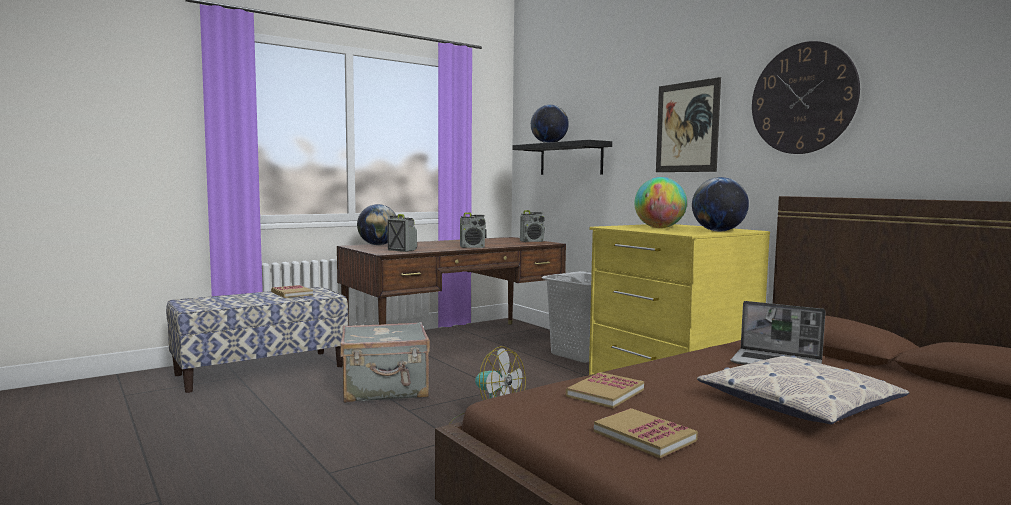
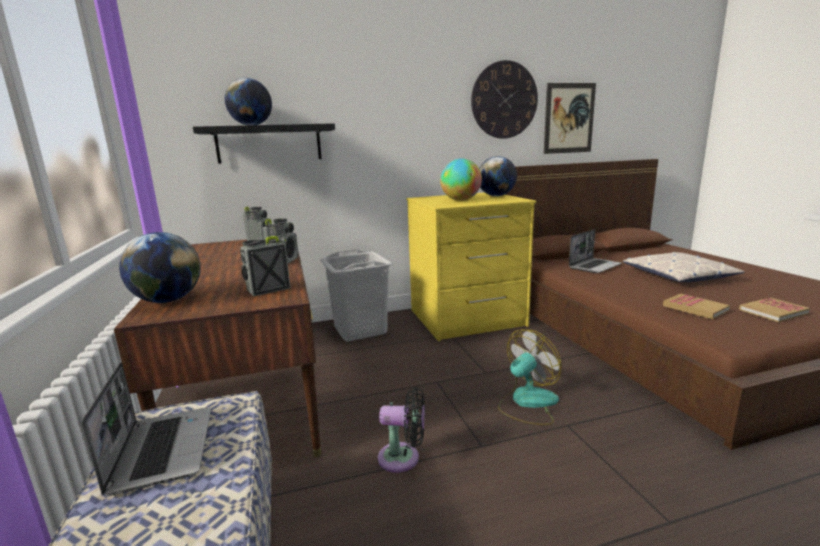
camera: 70 degrees left, 10 degrees up
book [271,285,313,298] -> laptop [82,362,211,496]
grey suitcase [340,322,430,403] -> black fan [378,387,425,473]
picture [656,77,721,172] -> picture moved to [544,83,596,154]

